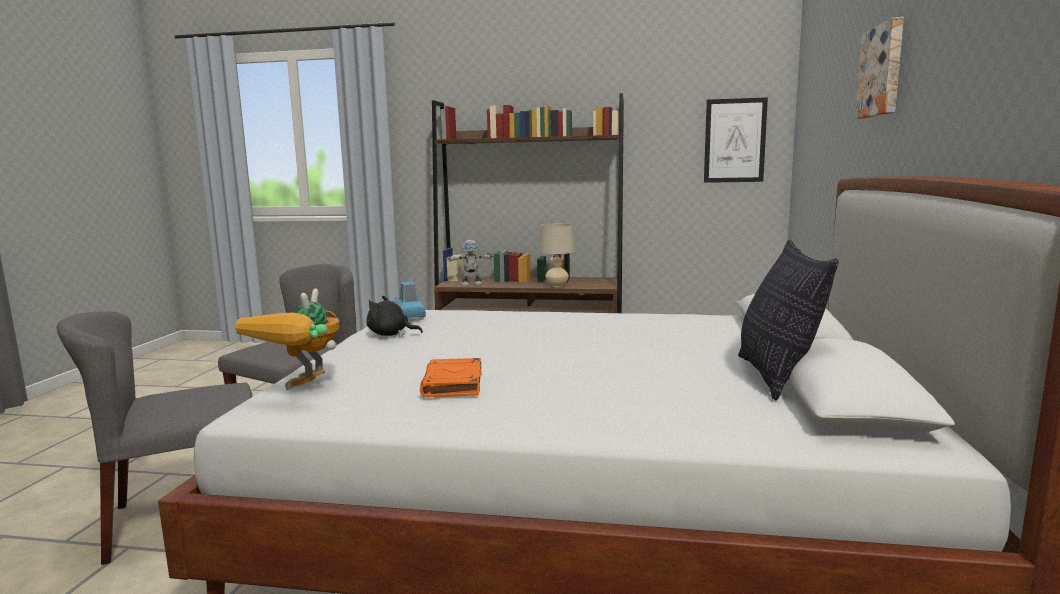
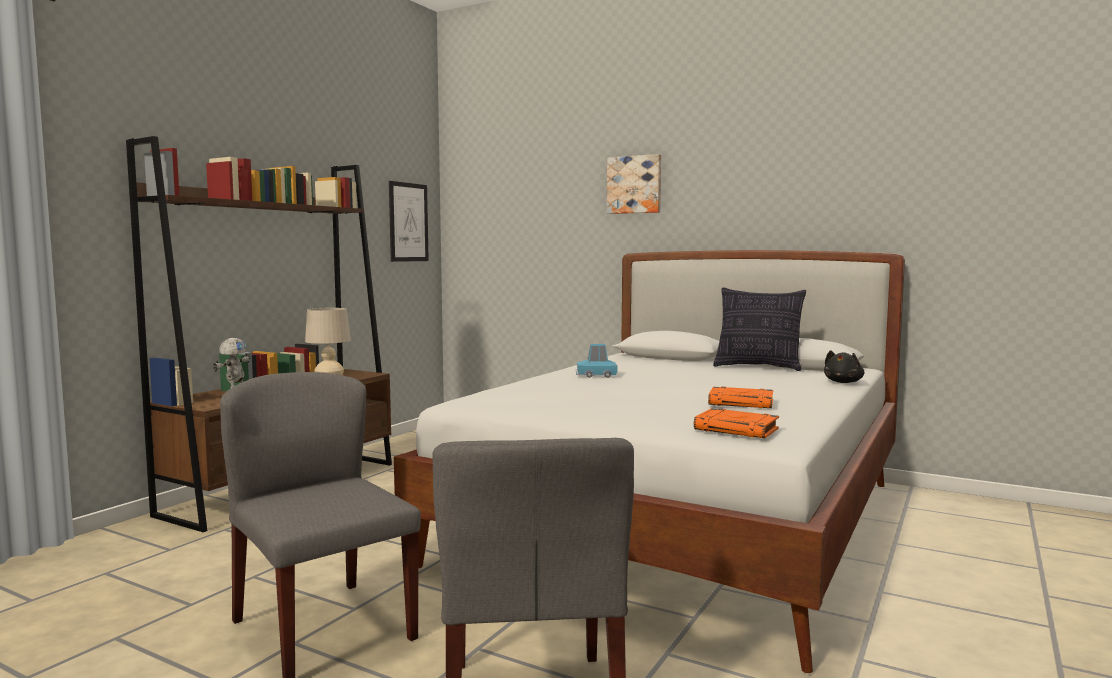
camera: 70 degrees left, 5 degrees down
toy robot [235,288,340,390] -> orange book [694,408,779,438]
black plush toy [366,296,423,336] -> black plush toy moved to [824,350,864,383]
blue toy car [393,281,426,318] -> blue toy car moved to [575,344,618,378]

